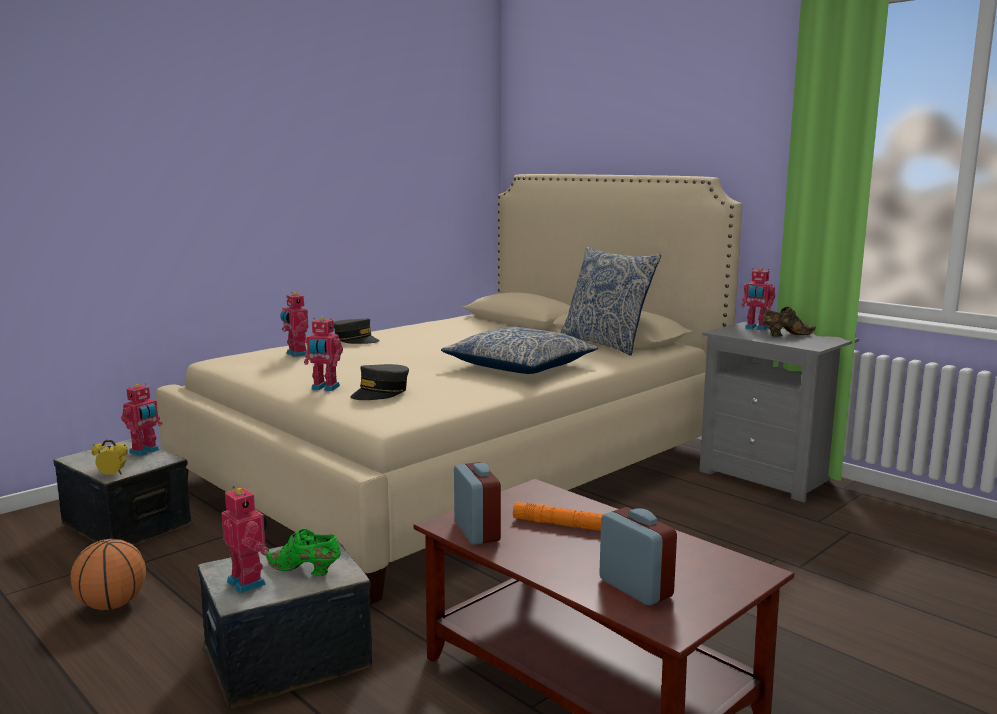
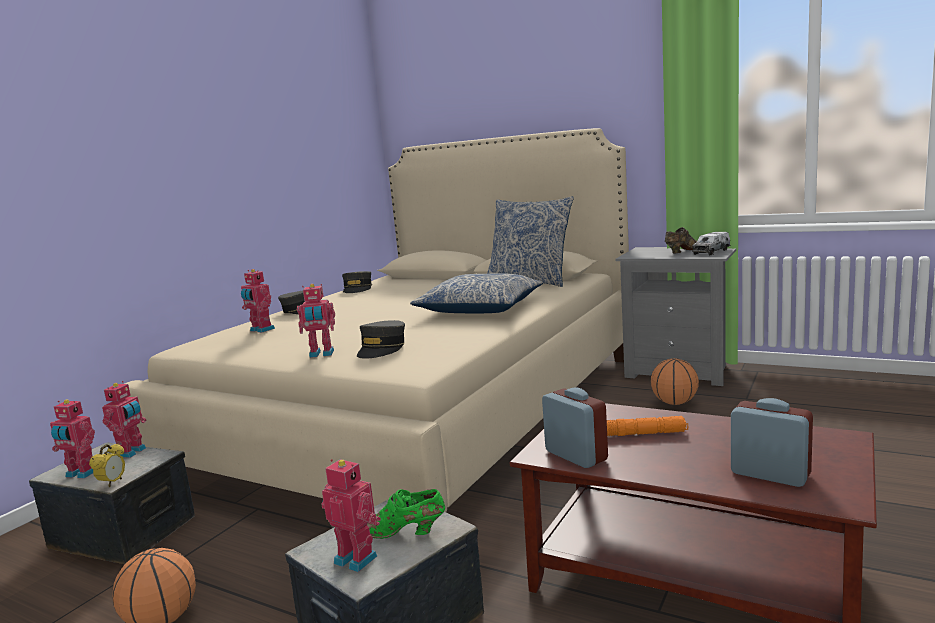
camera: 15 degrees left, 0 degrees up
alarm clock [91,440,128,475] -> alarm clock turned 120 degrees clockwise [89,444,125,487]
toy robot [742,268,775,330] -> toy robot moved to [50,399,95,479]
none -> grey cap [342,271,372,293]
none -> basketball [651,358,699,405]
none -> toy truck [692,232,730,255]

